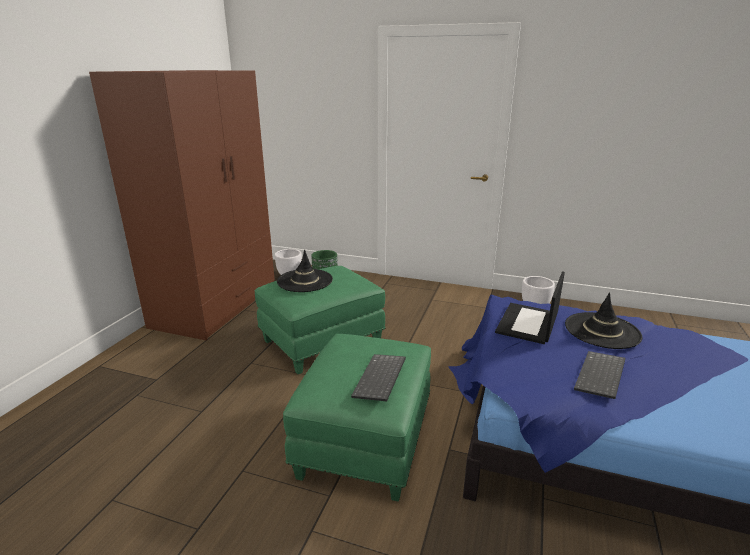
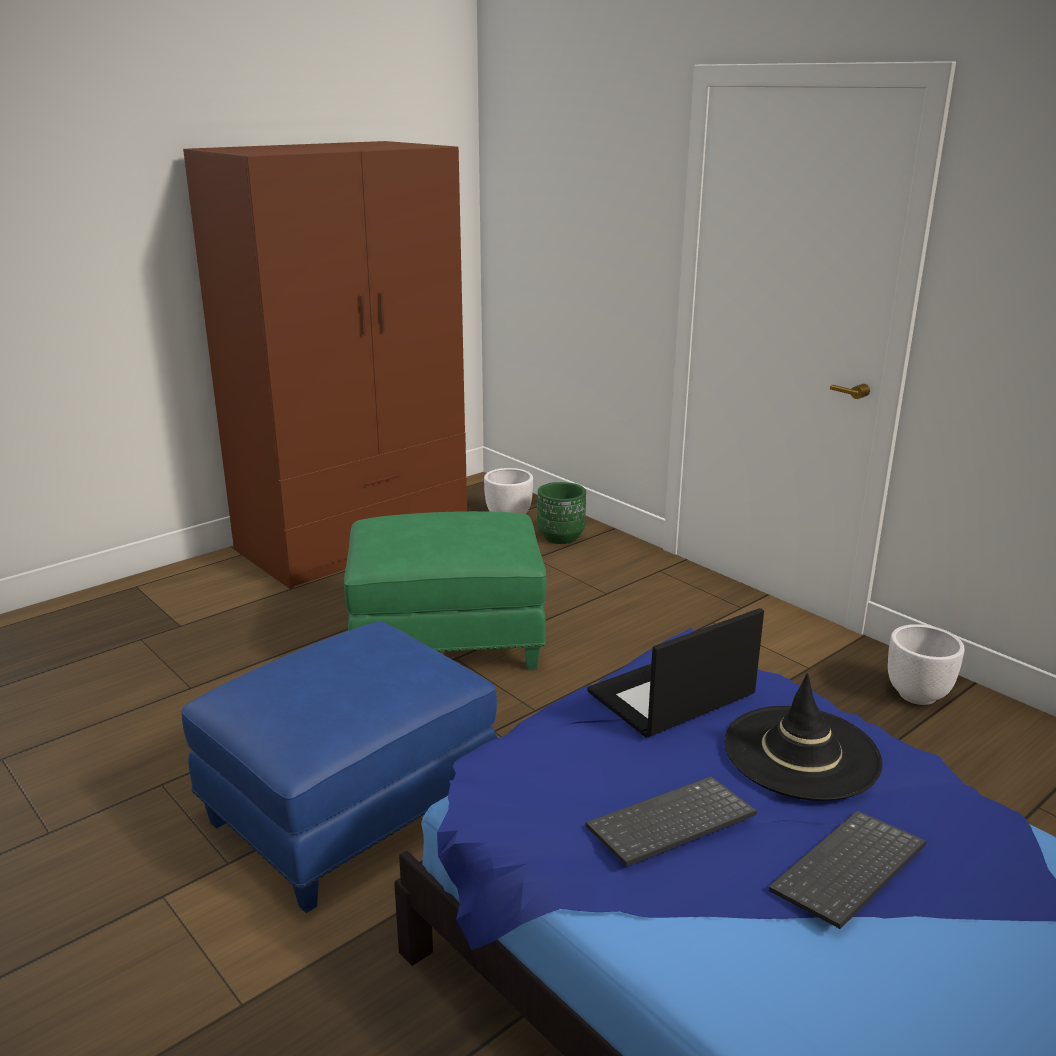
camera: 30 degrees right, 0 degrees up
black hat [277,250,333,292] -> none
green ottoman [283,334,431,502] -> blue ottoman [181,621,497,913]
keyboard [351,354,406,401] -> keyboard moved to [769,811,926,929]

